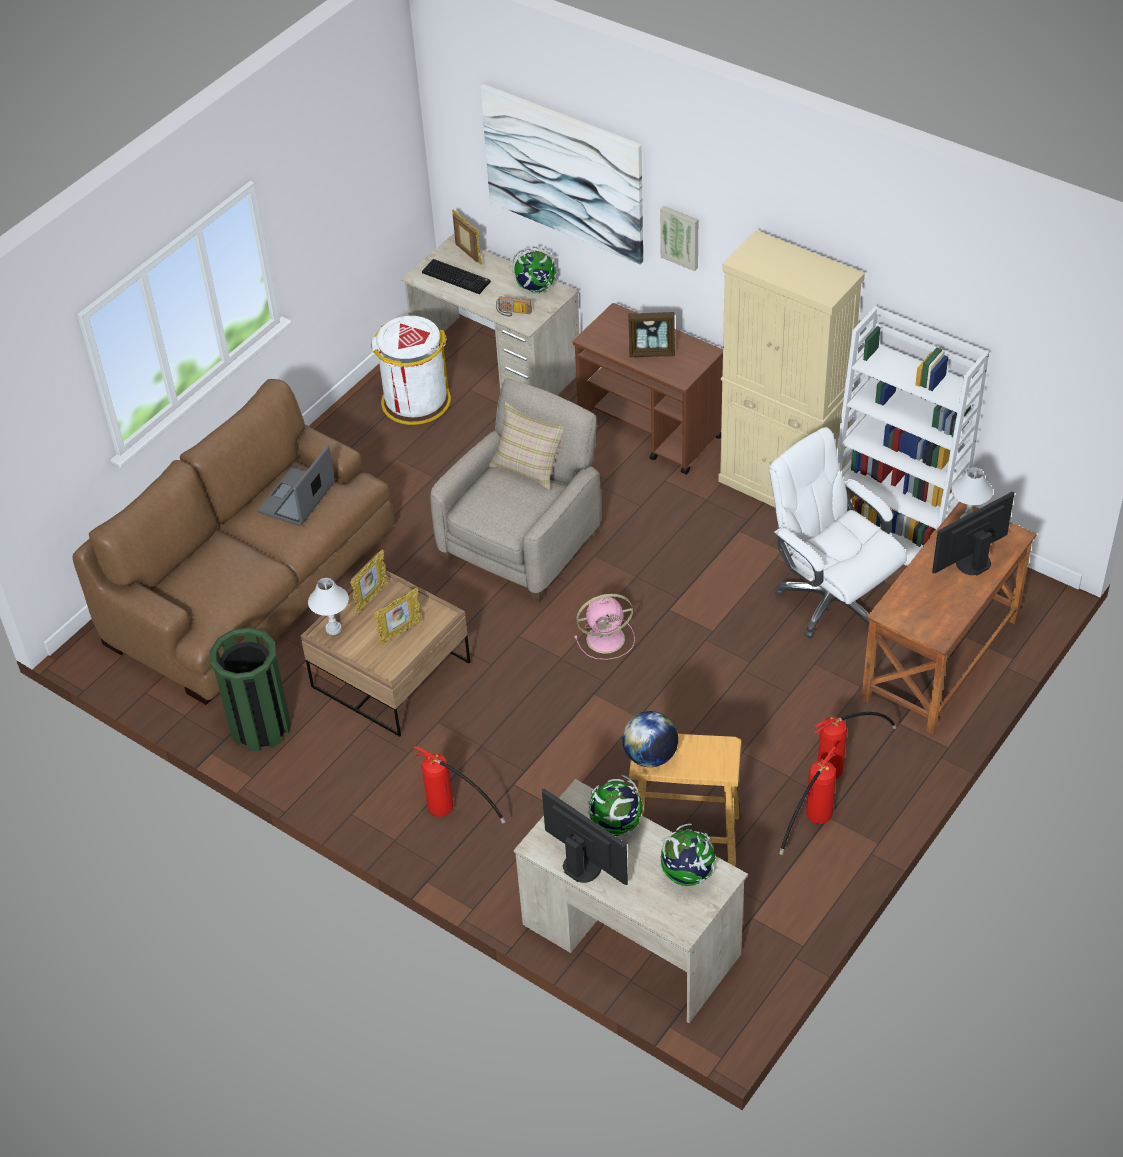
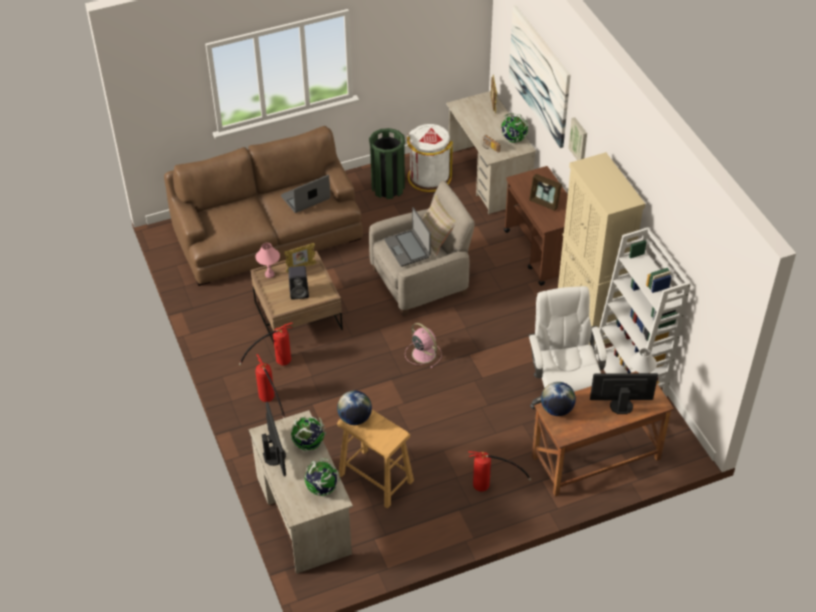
camera: 30 degrees right, 0 degrees up
green trash can [210,627,291,751] -> green trash can moved to [369,128,405,199]
white table lamp [308,578,349,635] -> pink table lamp [255,243,280,278]
picture frame [374,588,423,646] -> black speaker [288,266,309,300]
keyboard [422,259,491,294] -> none
pink fan [574,594,635,660] -> pink fan turned 150 degrees counterclockwise [405,323,442,368]
fire extinguisher [779,746,836,855] -> fire extinguisher moved to [239,322,293,366]
none -> laptop [384,207,431,267]
none -> globe [541,382,576,416]

